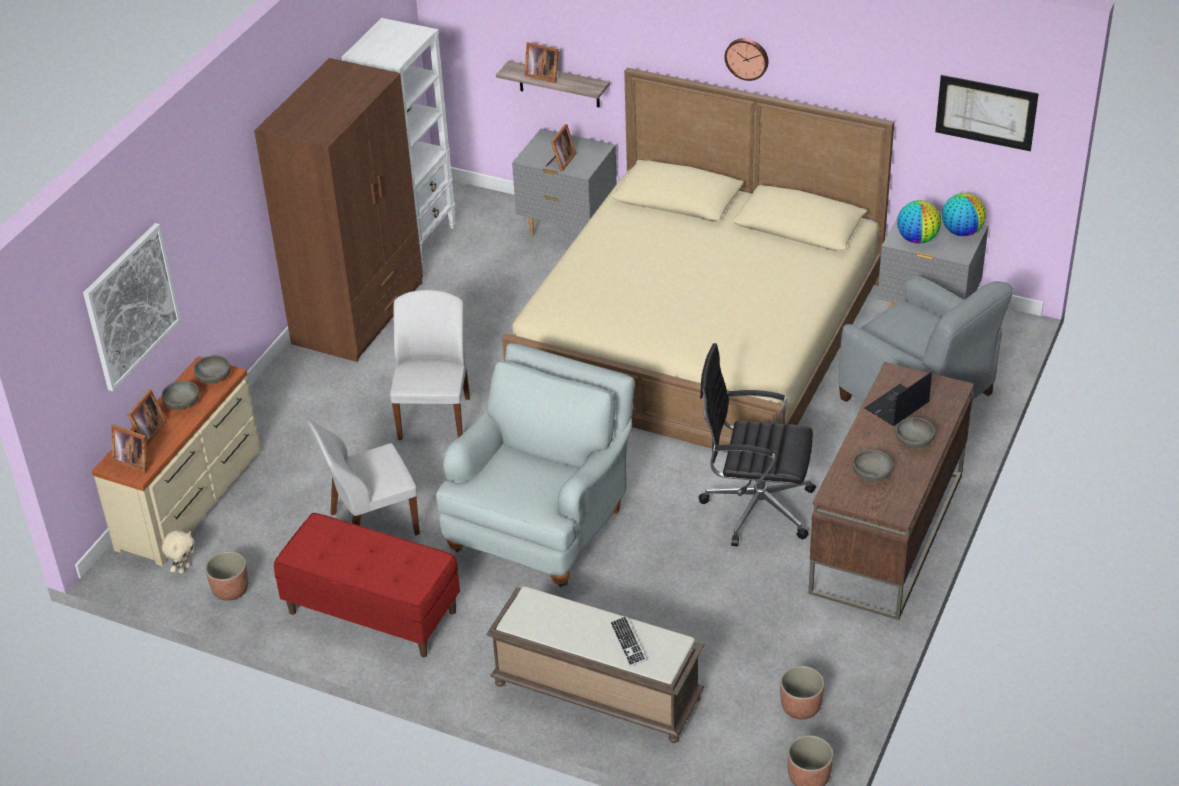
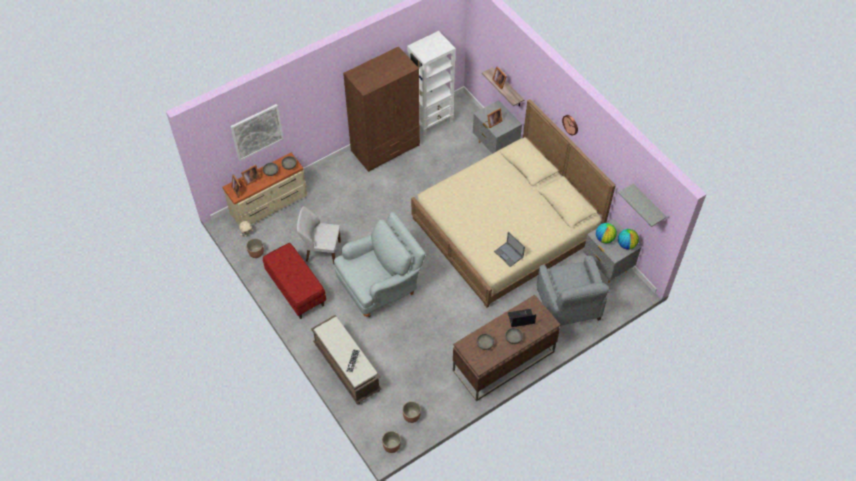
camera: 30 degrees right, 15 degrees up
white chair [390,290,470,440] -> none
black office chair [699,343,816,546] -> none
picture [935,75,1039,151] -> grey shelf [618,184,667,227]
none -> laptop [494,232,525,267]

